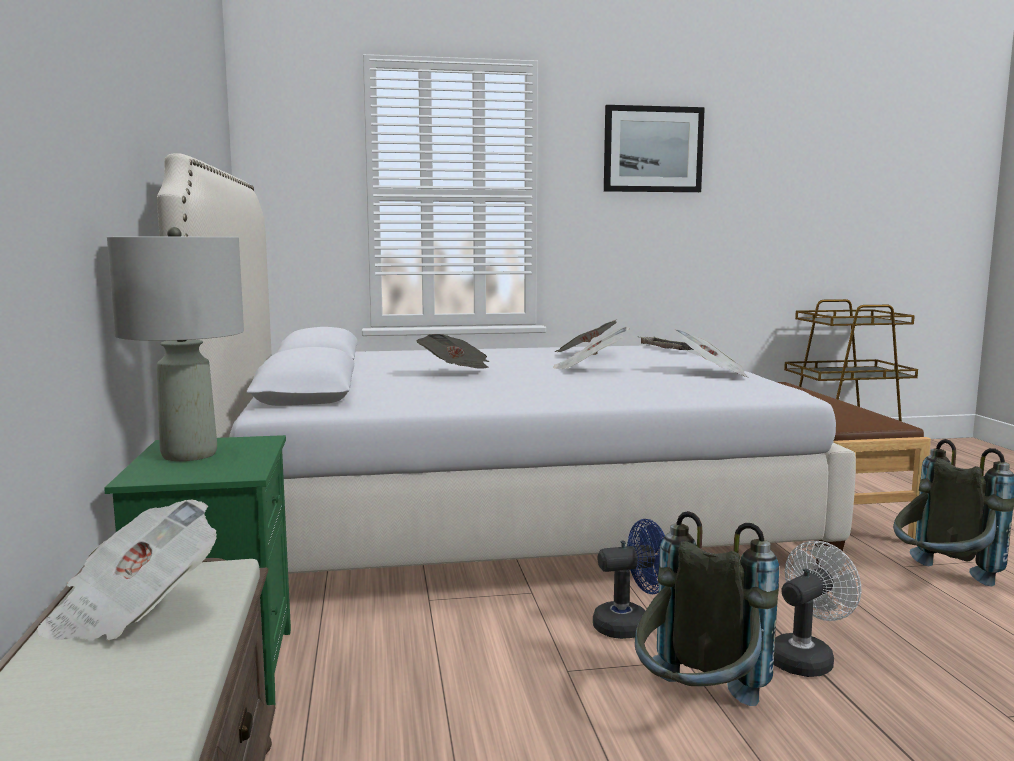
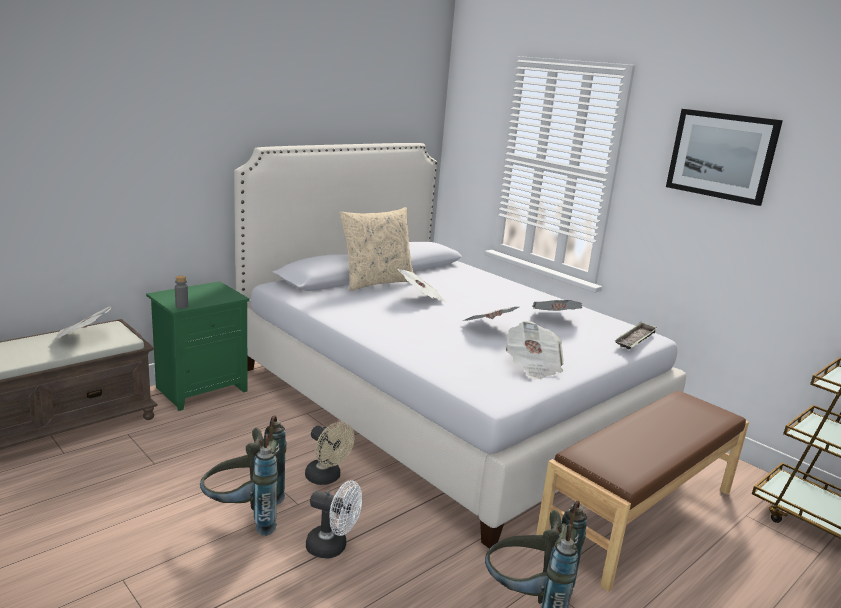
camera: 55 degrees right, 10 degrees up
grey table lamp [107,227,244,461] -> none
blue fan [593,519,665,639] -> beige fan [305,422,354,485]
none -> grey bottle [175,276,188,309]
none -> beige pillow [340,207,414,291]

